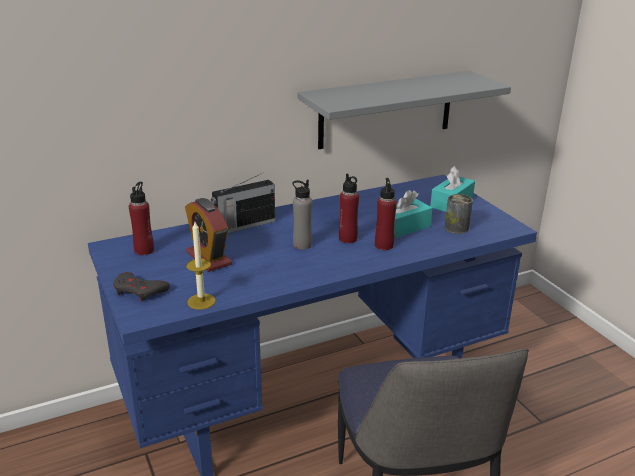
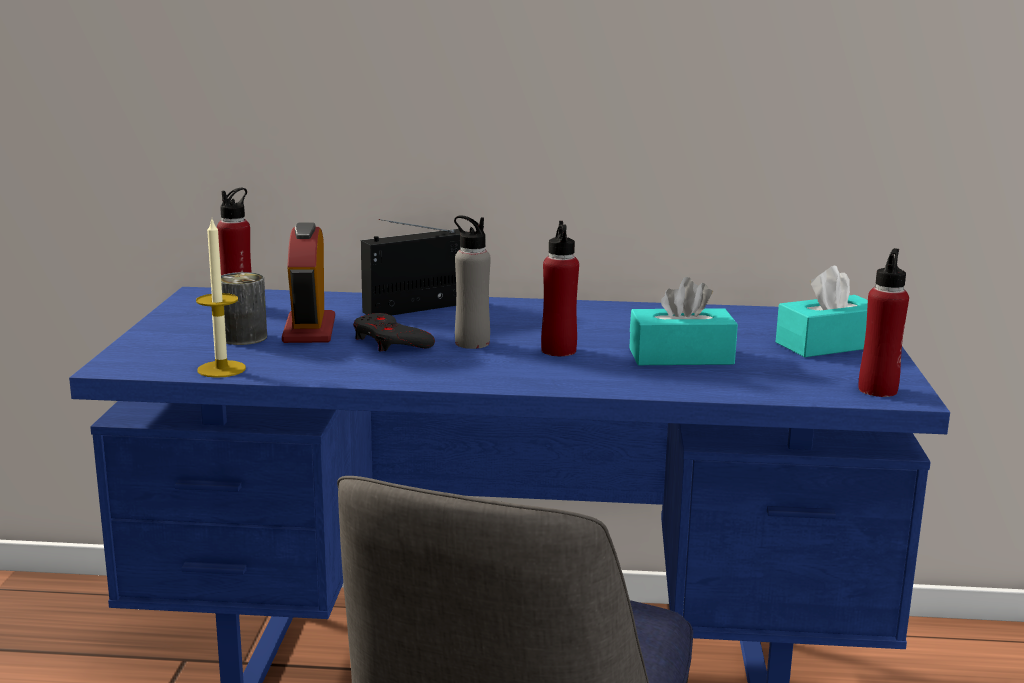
camera: 30 degrees right, 10 degrees down
grey game controller [114,272,170,302] -> grey game controller moved to [353,313,435,352]
radio [211,172,275,234] -> radio turned 150 degrees clockwise [361,219,461,316]
grey shelf [297,71,511,149] -> none
red bottle [375,178,397,250] -> red bottle moved to [858,248,909,397]
can [445,194,473,234] -> can moved to [221,272,267,345]

